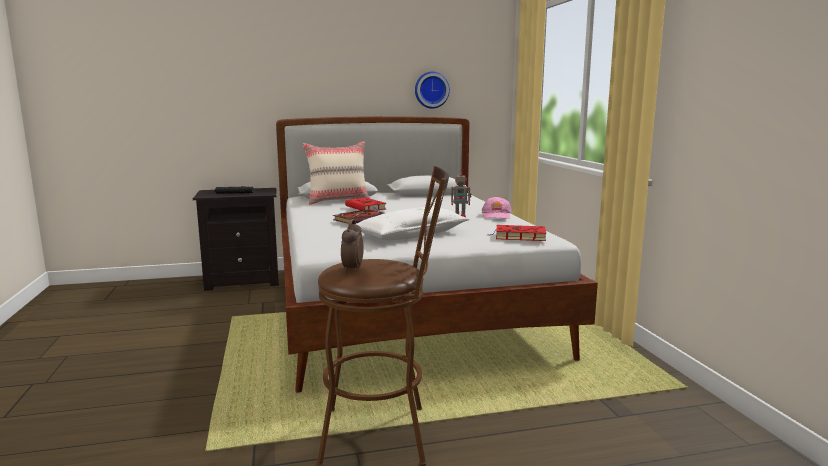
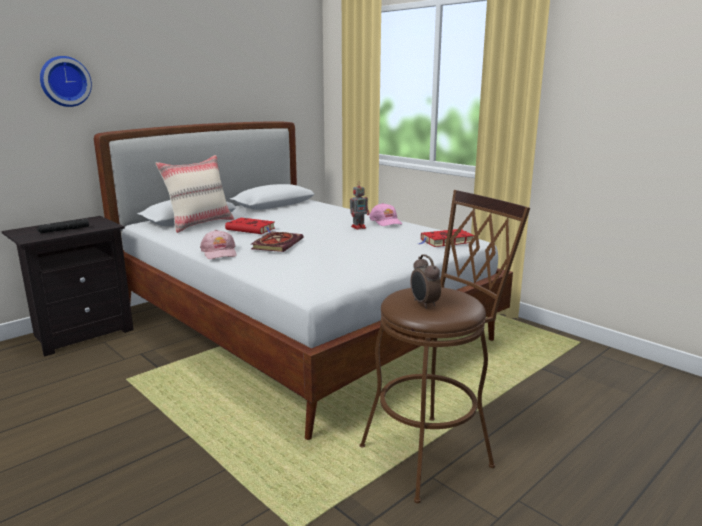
camera: 30 degrees left, 5 degrees up
white pillow [356,207,469,240] -> none
wall clock [415,72,450,109] -> wall clock moved to [40,56,92,107]
none -> pink cap [200,230,237,259]

